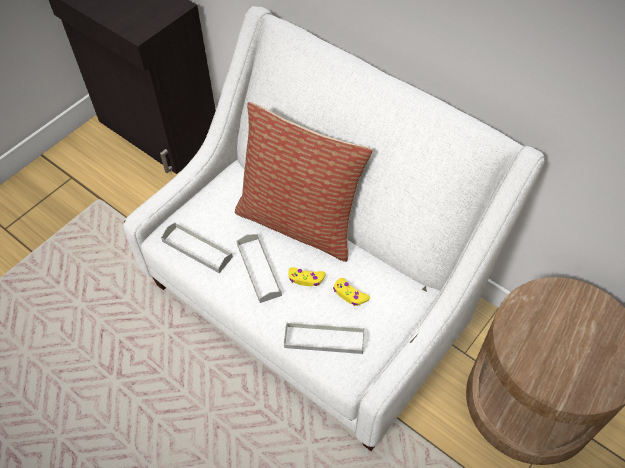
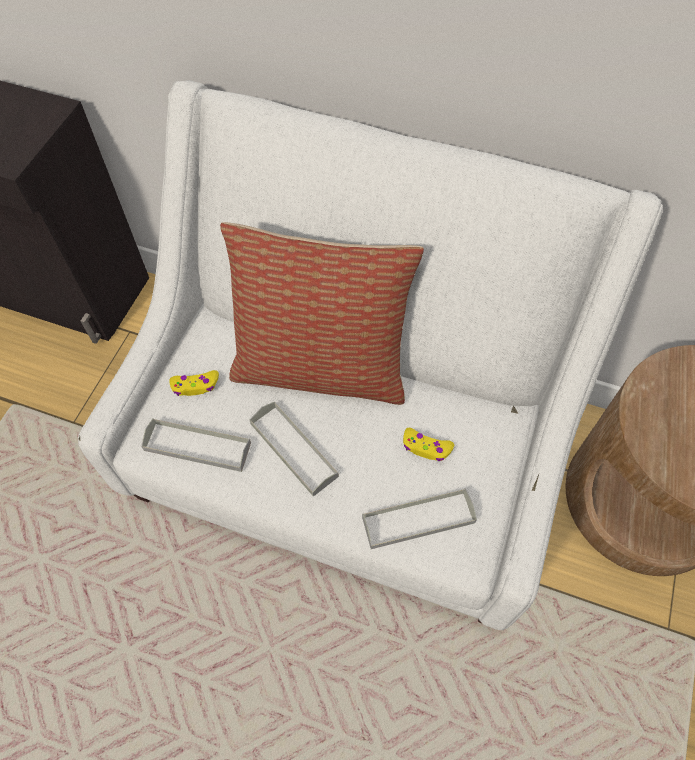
camera: 20 degrees left, 5 degrees up
yellow game controller [289,267,326,286] -> yellow game controller moved to [169,370,219,396]

